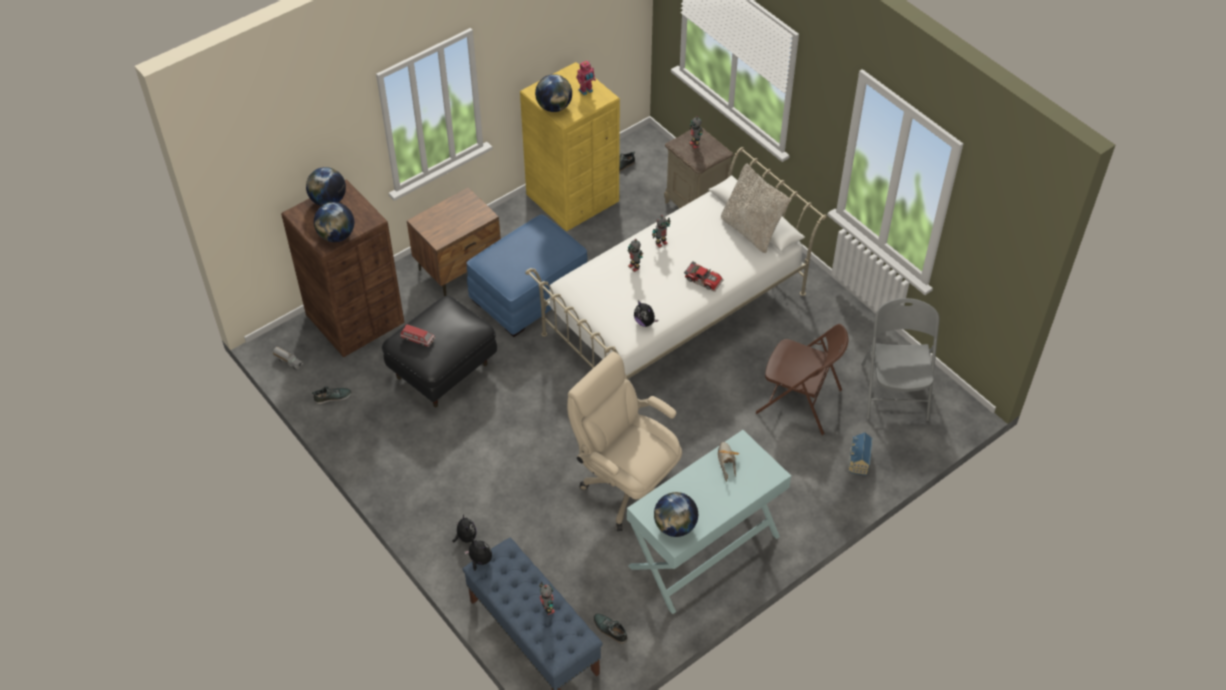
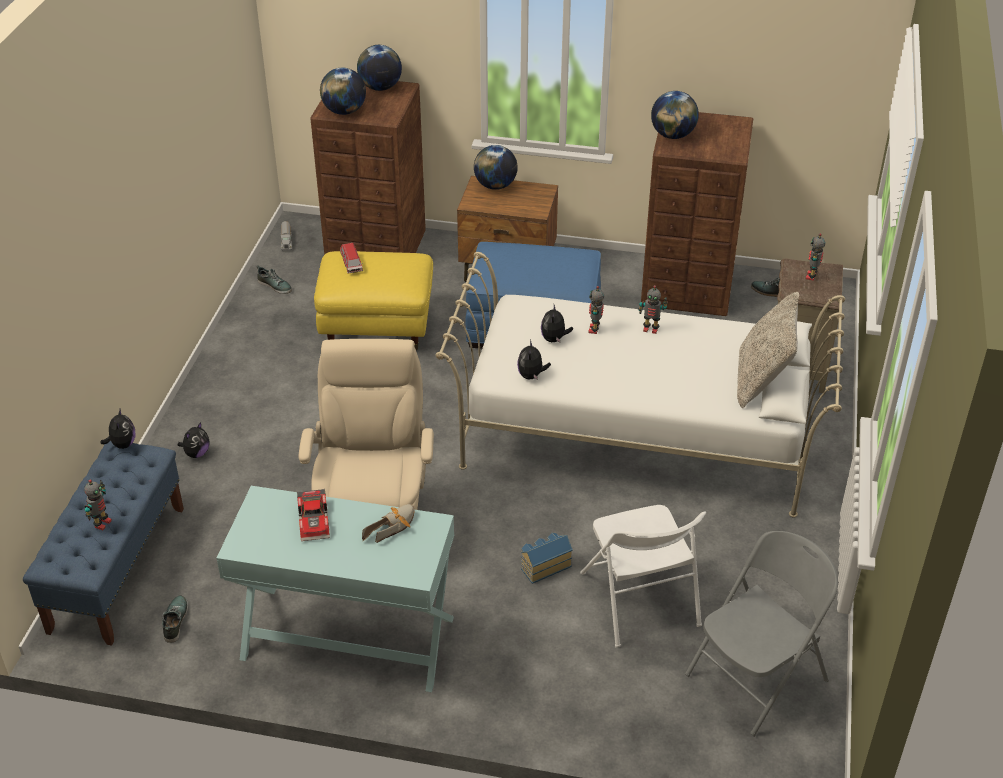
camera: 50 degrees right, 10 degrees down
black ottoman [382,296,497,407] -> yellow ottoman [314,251,433,350]
yellow dresser [520,62,620,231] -> brown dresser [641,112,753,316]
toy robot [576,61,596,95] -> none
globe [654,492,698,537] -> globe moved to [474,145,518,190]
toy car [684,261,723,292] -> toy car moved to [297,489,330,541]
brown chair [756,324,848,436] -> white chair [580,505,706,648]
toy house [848,432,872,476] -> toy house moved to [521,533,573,584]
none -> plush toy [541,305,573,343]

